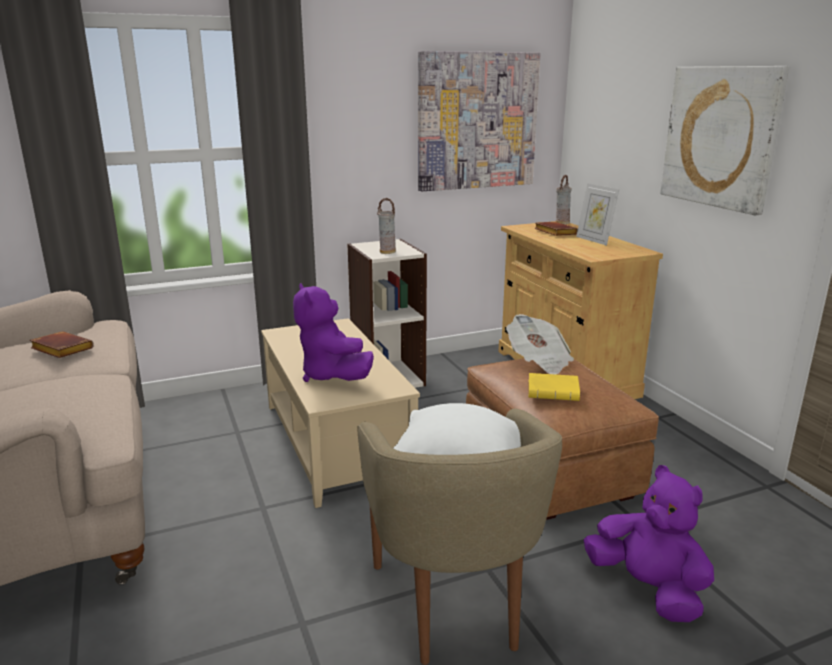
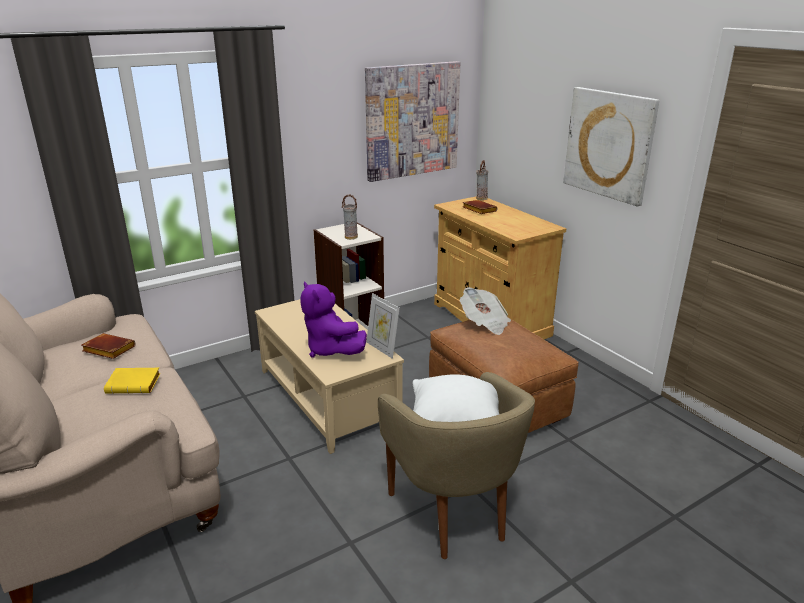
camera: 10 degrees left, 5 degrees up
yellow book [528,373,580,401] -> yellow book moved to [104,368,160,394]
picture frame [576,183,619,246] -> picture frame moved to [366,293,400,359]
purple plush toy [584,465,714,622] -> none

